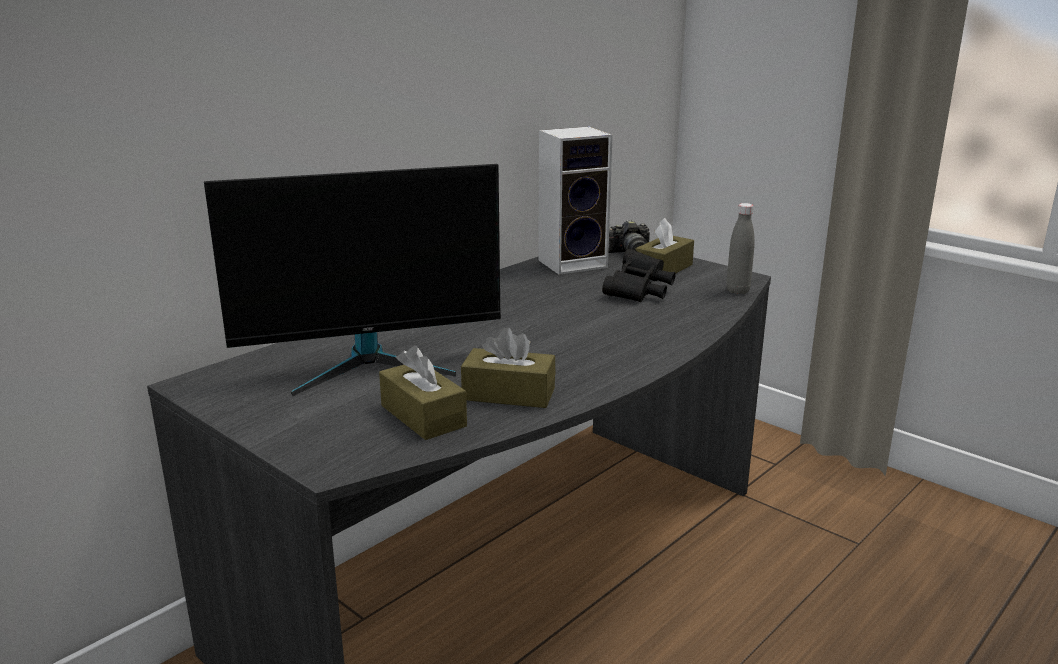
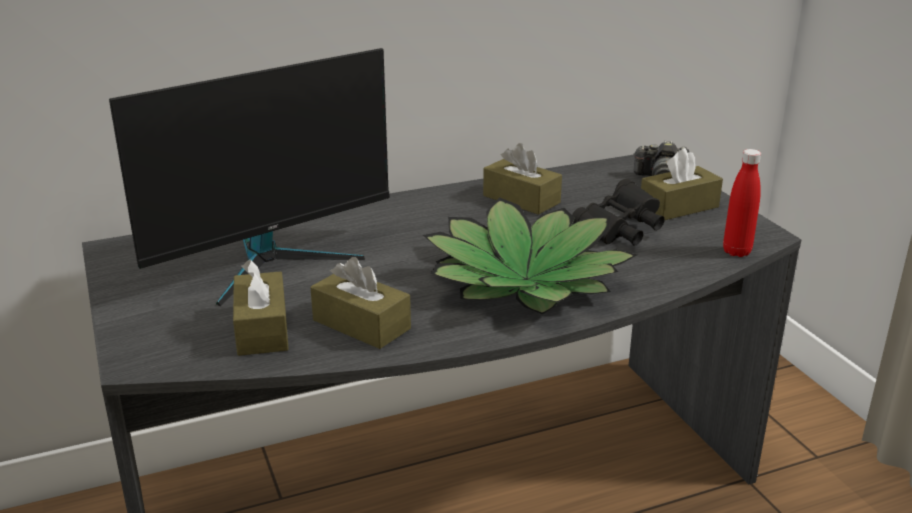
camera: 25 degrees right, 5 degrees up
monitor [204,164,501,396] -> monitor turned 45 degrees counterclockwise [109,48,389,306]
speaker [538,127,613,275] -> none
grey bottle [726,203,755,294] -> red bottle [723,149,761,257]
none -> potted plant [423,197,637,314]
none -> brown tissue box [483,143,562,215]

